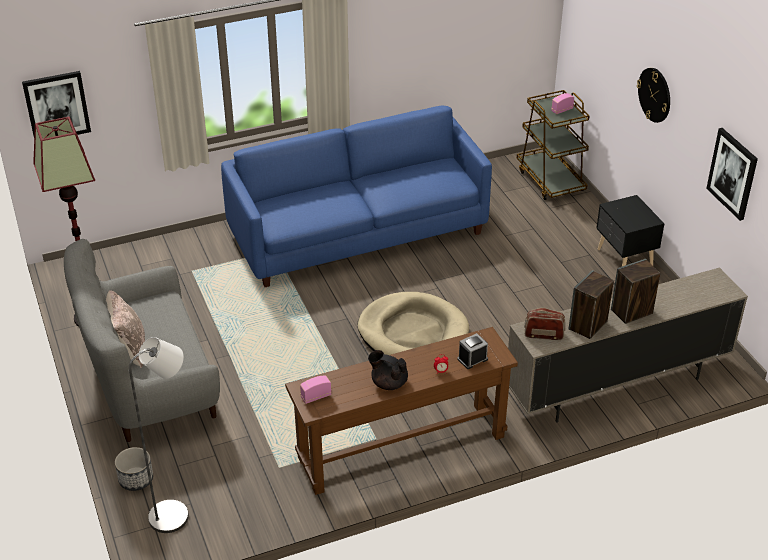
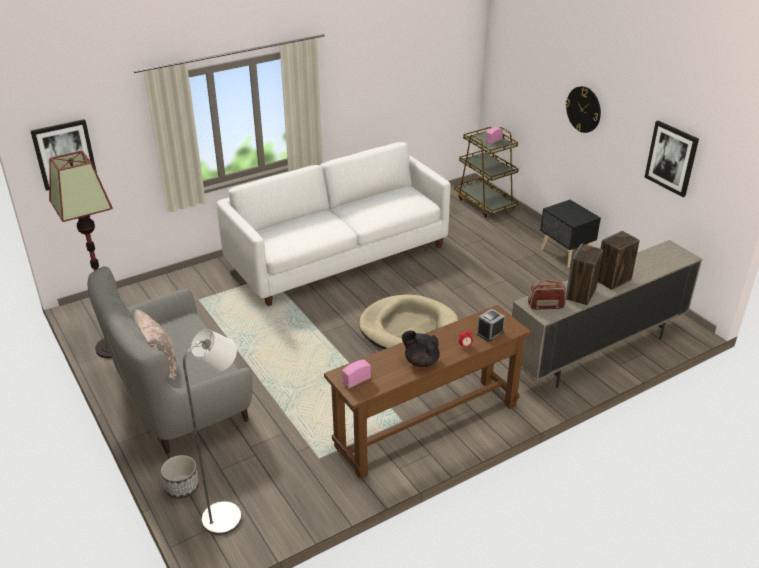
camera: 10 degrees left, 5 degrees down
blue sofa [221,106,492,287] -> white sofa [217,142,451,306]

